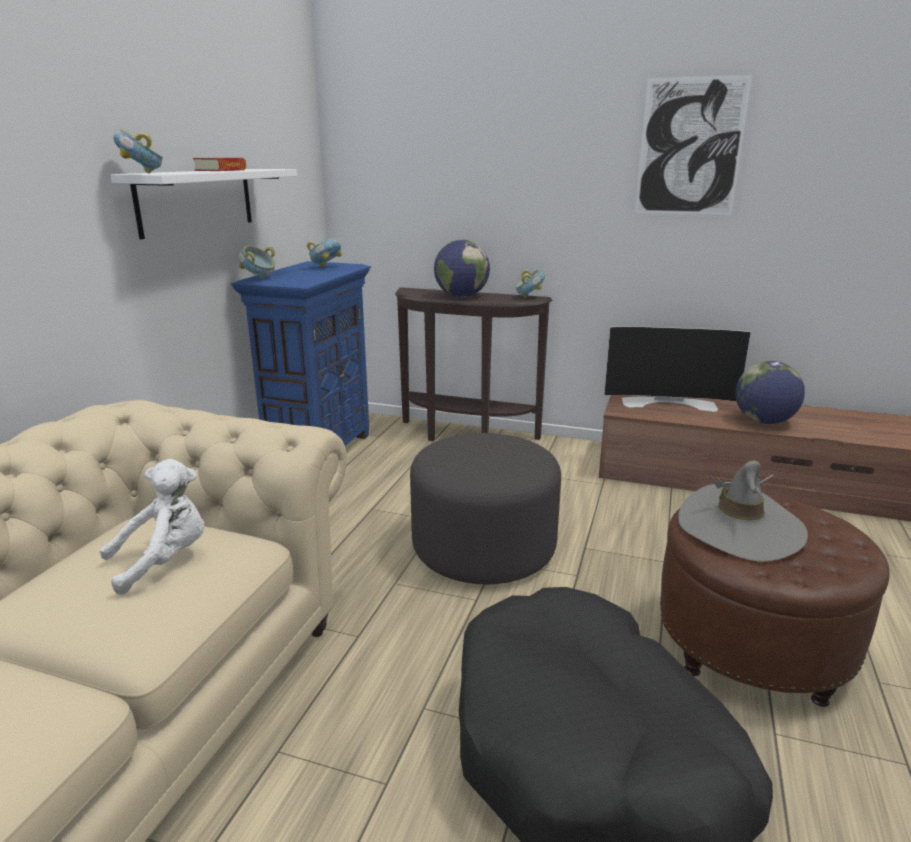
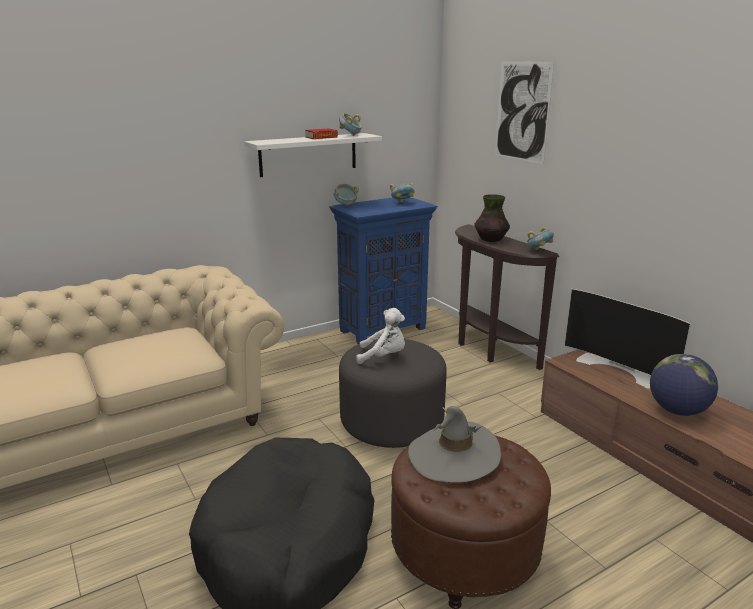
camera: 40 degrees right, 0 degrees up
white plush toy [100,459,204,595] -> white plush toy moved to [356,308,405,364]
bowl [114,129,163,173] -> bowl moved to [339,113,362,136]
globe [434,240,490,298] -> vase [474,194,510,242]
picture [635,75,752,215] -> picture moved to [495,62,554,164]

